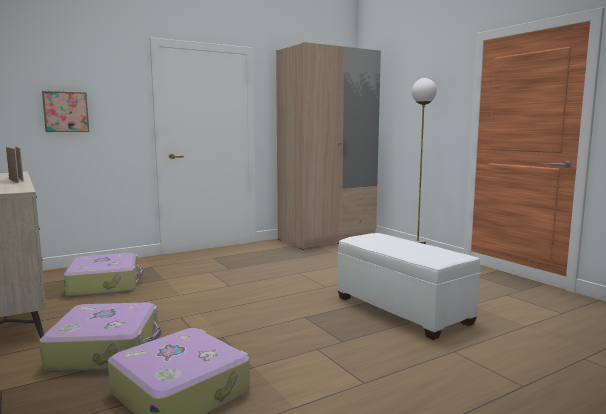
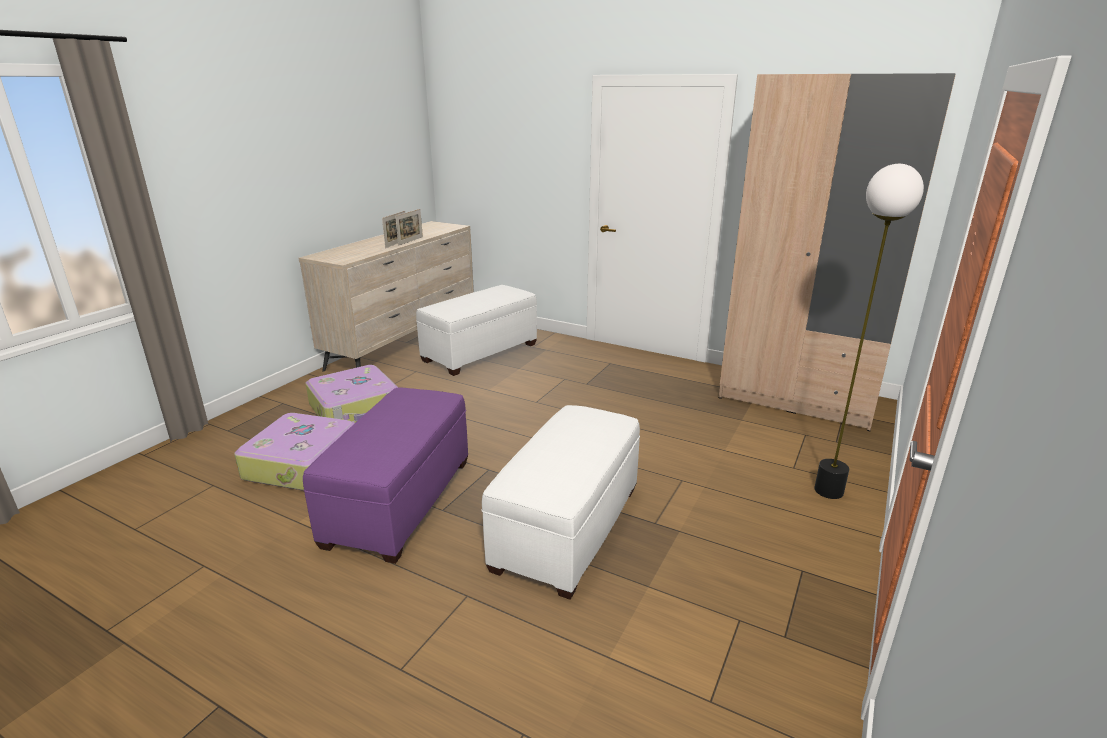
camera: 60 degrees right, 15 degrees up
picture [42,91,89,132] -> none
suitcase [64,253,144,297] -> white ottoman [416,285,537,376]
none -> purple ottoman [303,387,468,564]

